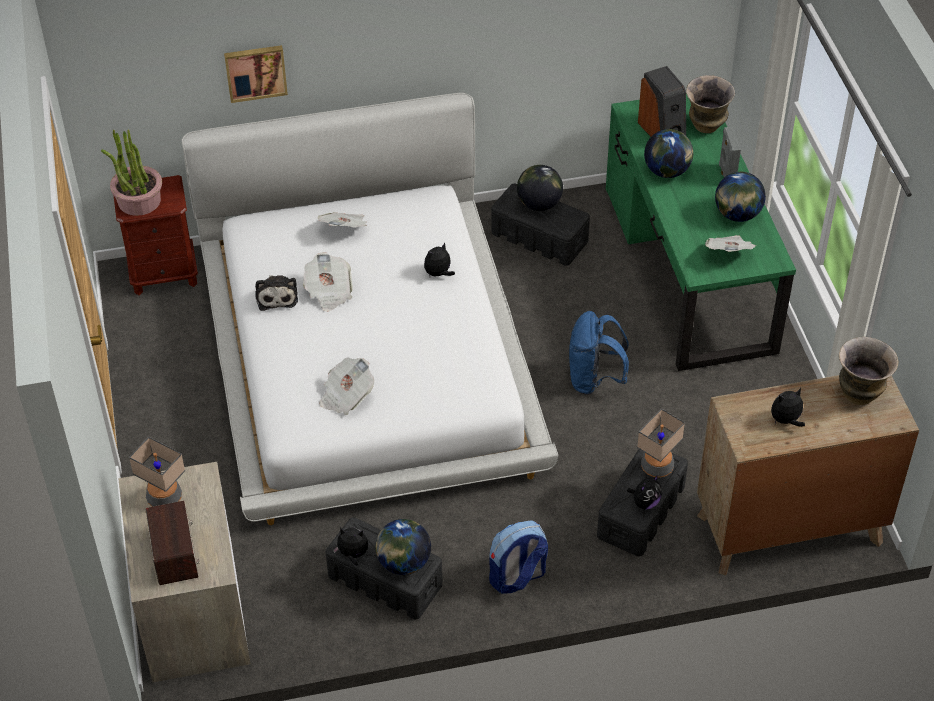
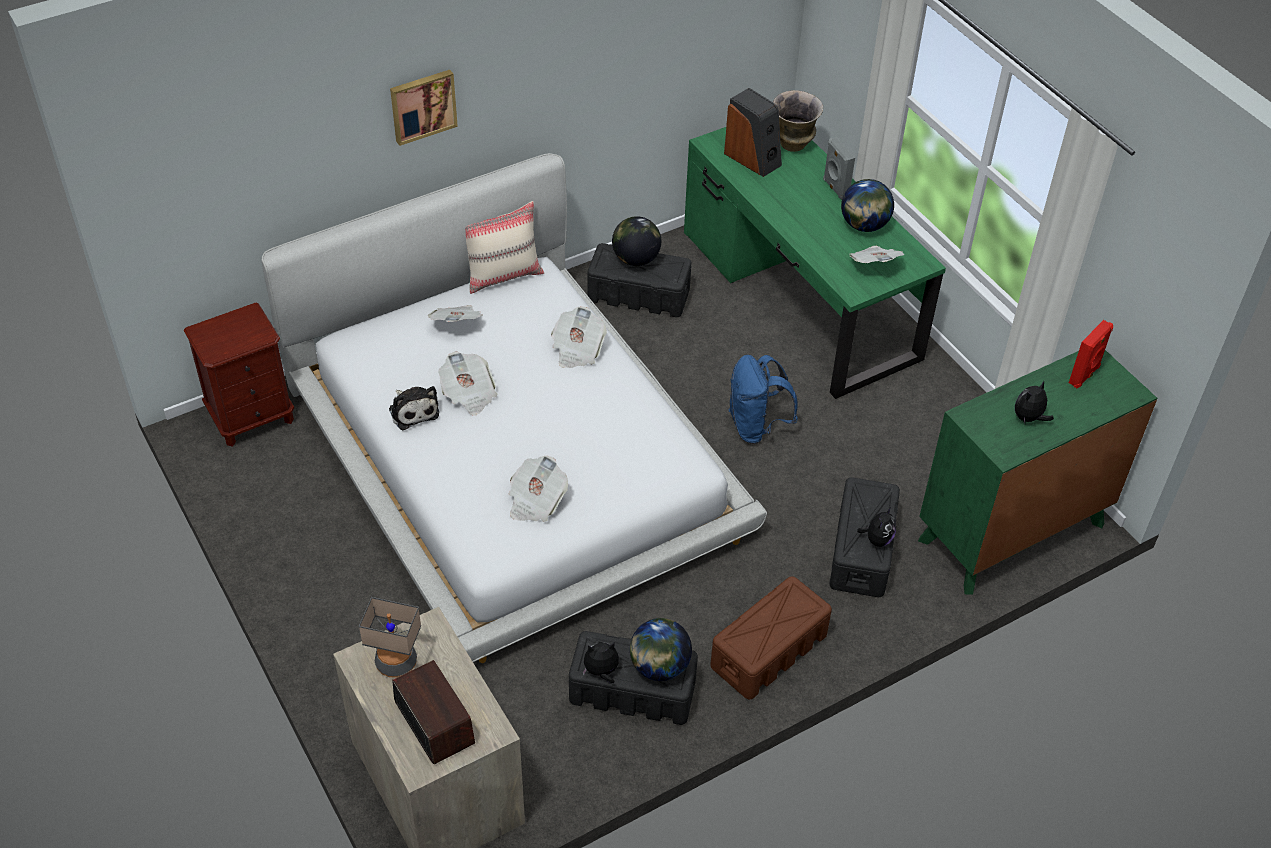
camera: 20 degrees left, 0 degrees up
potted plant [101,129,162,216] -> none
picture [224,45,288,103] -> picture moved to [390,70,458,146]
plush toy [424,243,455,277] -> newspaper [551,306,607,368]
backpack [489,520,548,594] -> brown storage box [710,576,832,699]
table lamp [637,408,685,478] -> none
globe [644,129,693,178] -> none
brown dresser [697,375,919,575] -> green dresser [918,350,1157,595]
vase [839,337,898,405] -> red speaker [1069,320,1113,388]
none -> beige pillow [465,201,544,294]

